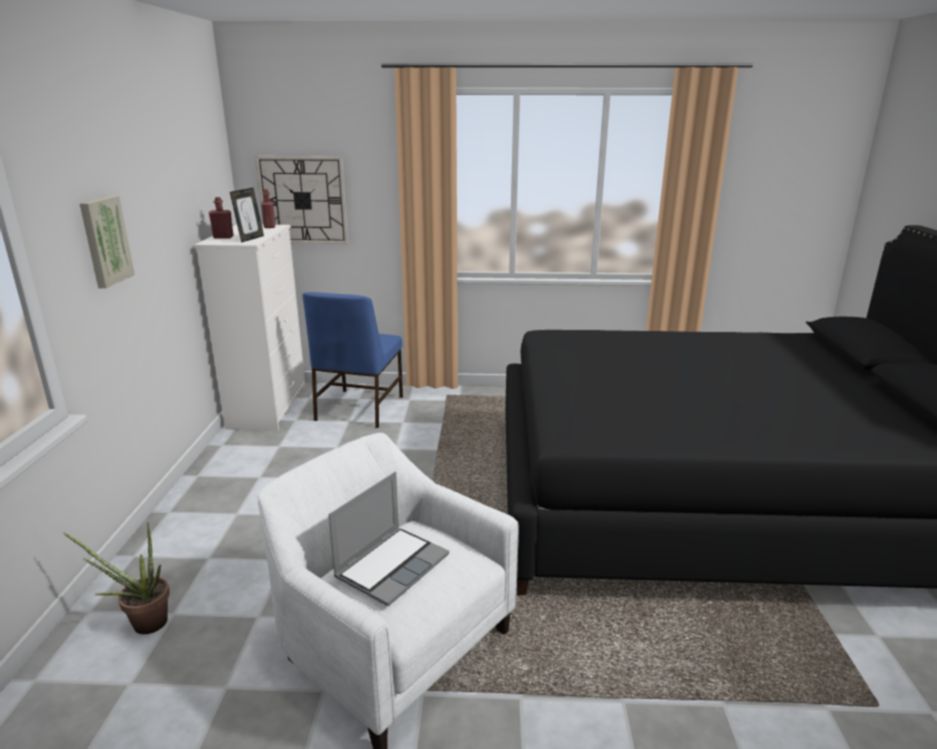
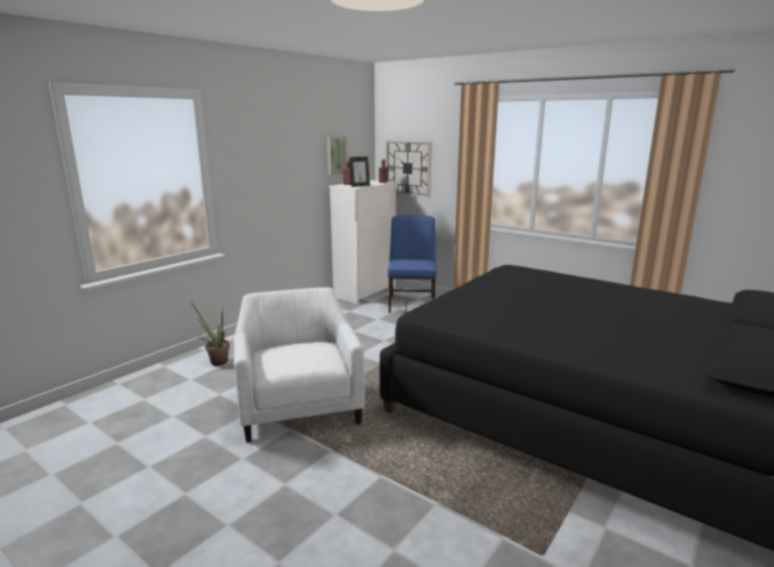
camera: 35 degrees right, 5 degrees down
picture [80,196,135,288] -> picture moved to [327,137,347,175]
blue chair [303,292,403,428] -> blue chair turned 135 degrees clockwise [388,215,437,313]
laptop [329,472,449,606] -> none

